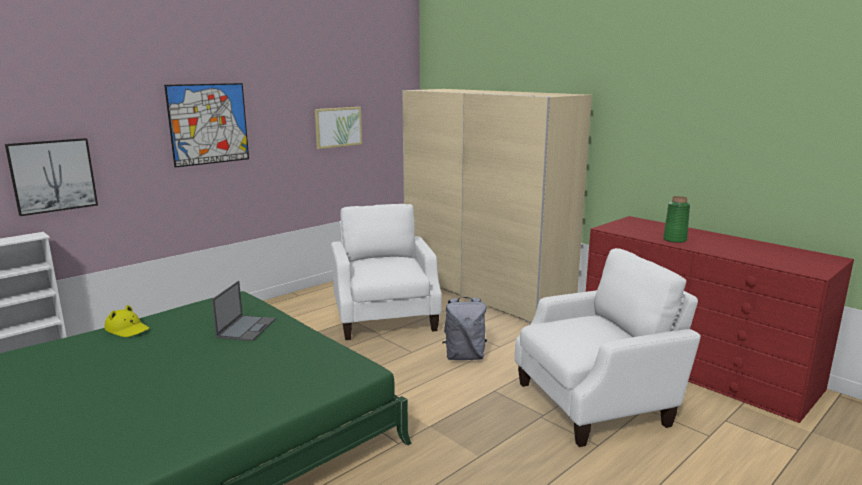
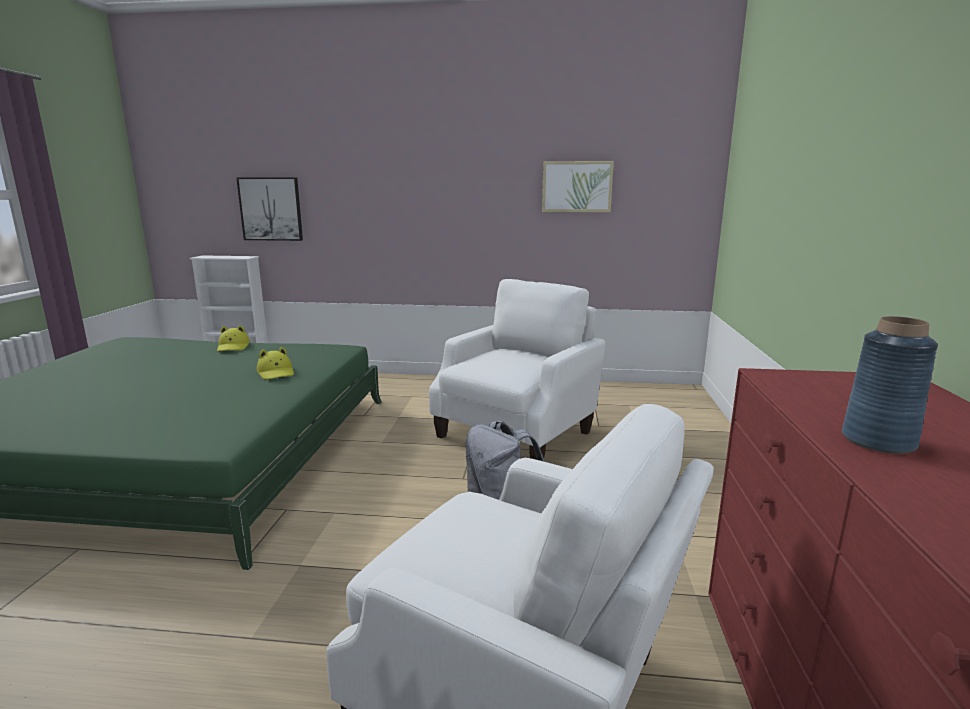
camera: 50 degrees right, 0 degrees up
picture [164,83,249,168] -> none
laptop [212,281,276,341] -> yellow hat [257,347,294,380]
beige wardrobe [402,89,592,323] -> none
green vase [663,196,690,243] -> blue vase [842,316,938,454]

